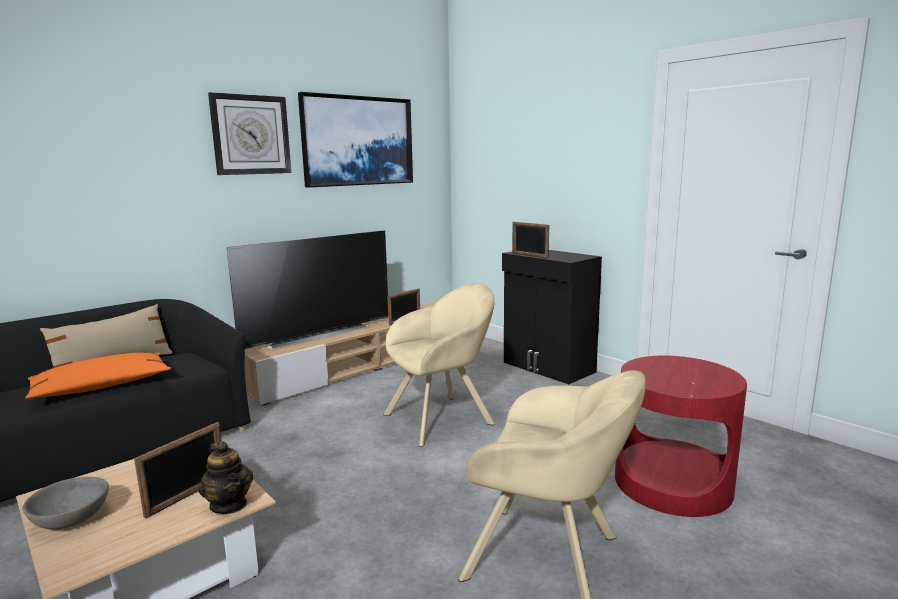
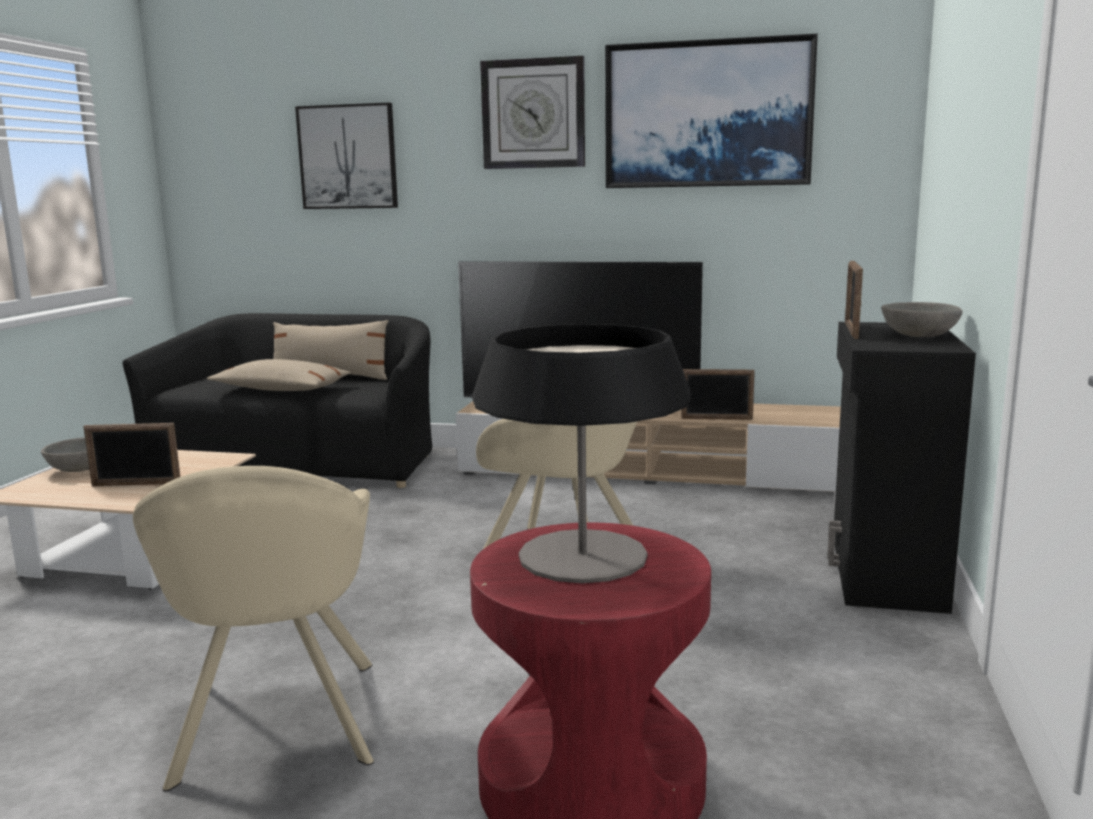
camera: 55 degrees right, 0 degrees up
orange pillow [25,352,171,399] -> beige pillow [207,359,351,391]
teapot [198,442,253,514] -> none
none -> picture [295,103,398,209]
none -> table lamp [472,324,691,583]
none -> grey bowl [881,302,962,337]

